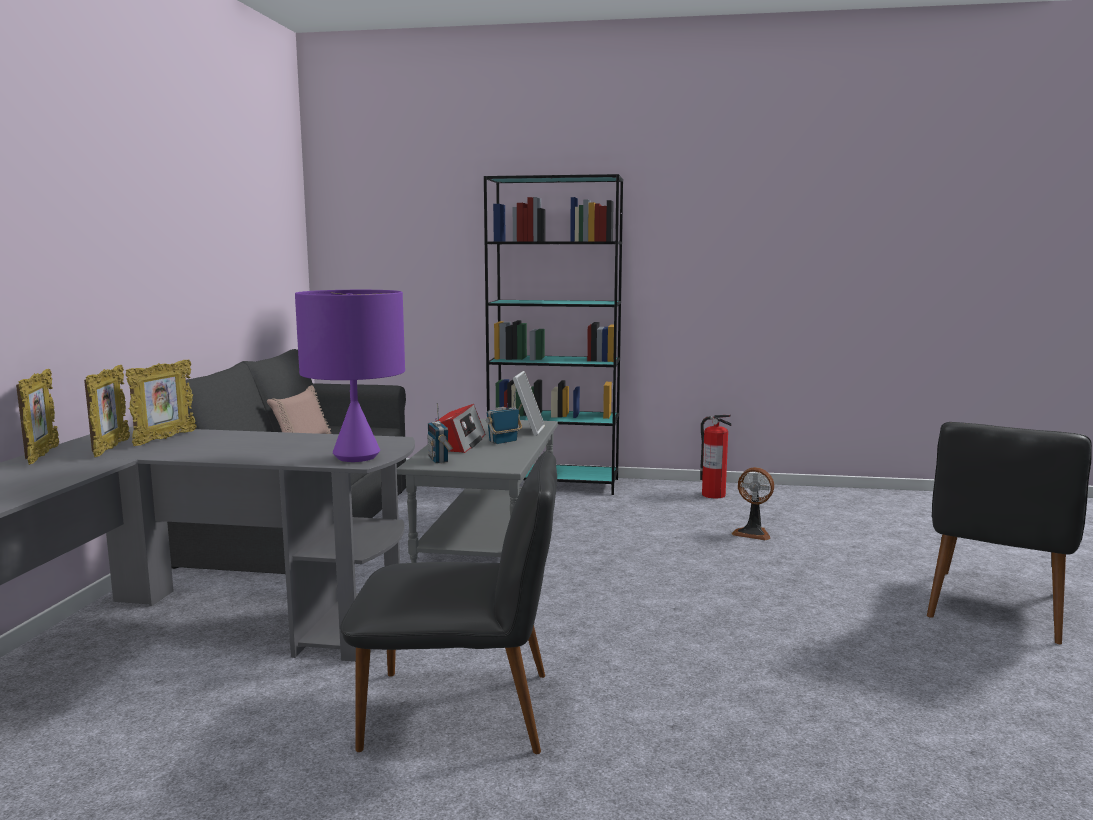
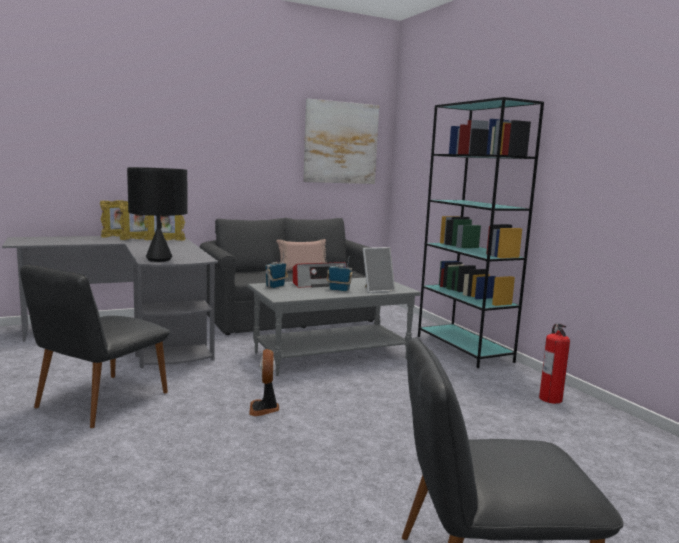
camera: 55 degrees right, 0 degrees up
purple table lamp [295,290,405,462] -> black table lamp [127,167,188,262]
black chair [340,451,557,754] -> black chair turned 60 degrees clockwise [20,264,170,428]
fan [731,467,774,540] -> fan moved to [249,349,279,416]
none -> picture [303,98,379,184]

